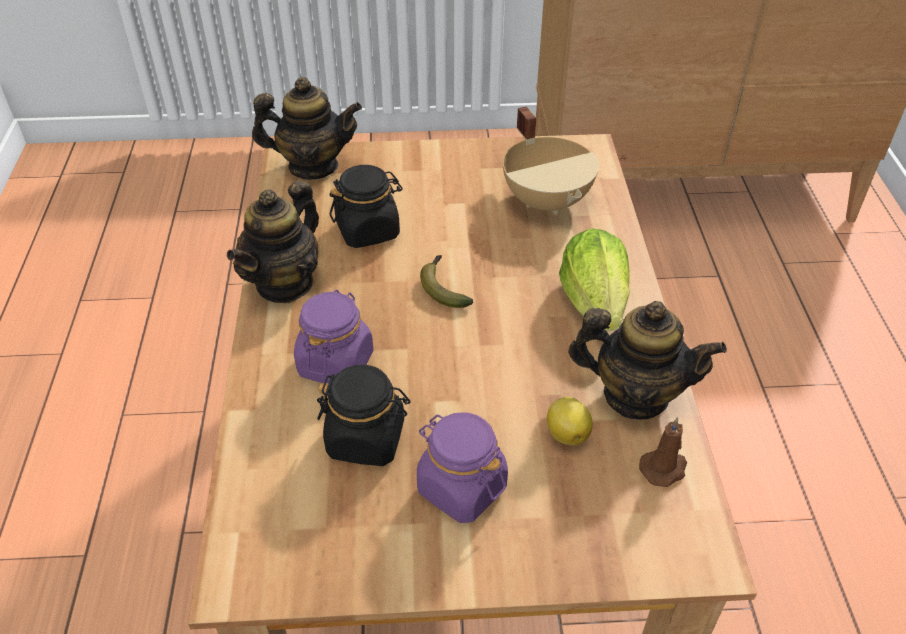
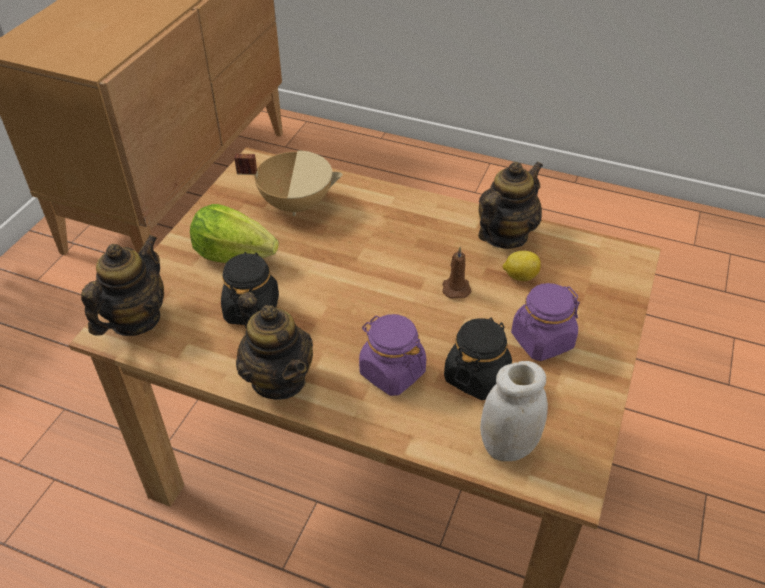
camera: 65 degrees left, 0 degrees up
banana [420,255,474,308] -> none
lettuce [559,228,630,331] -> lettuce moved to [190,204,279,263]
brown candle [639,417,687,487] -> brown candle moved to [443,247,471,299]
none -> white jar [480,361,548,461]

